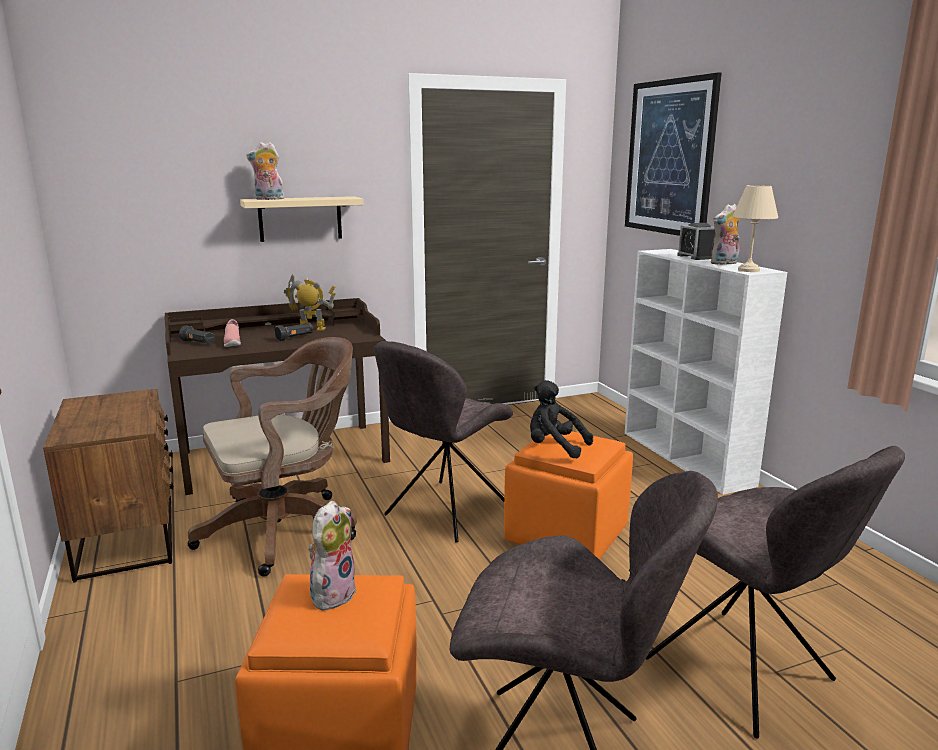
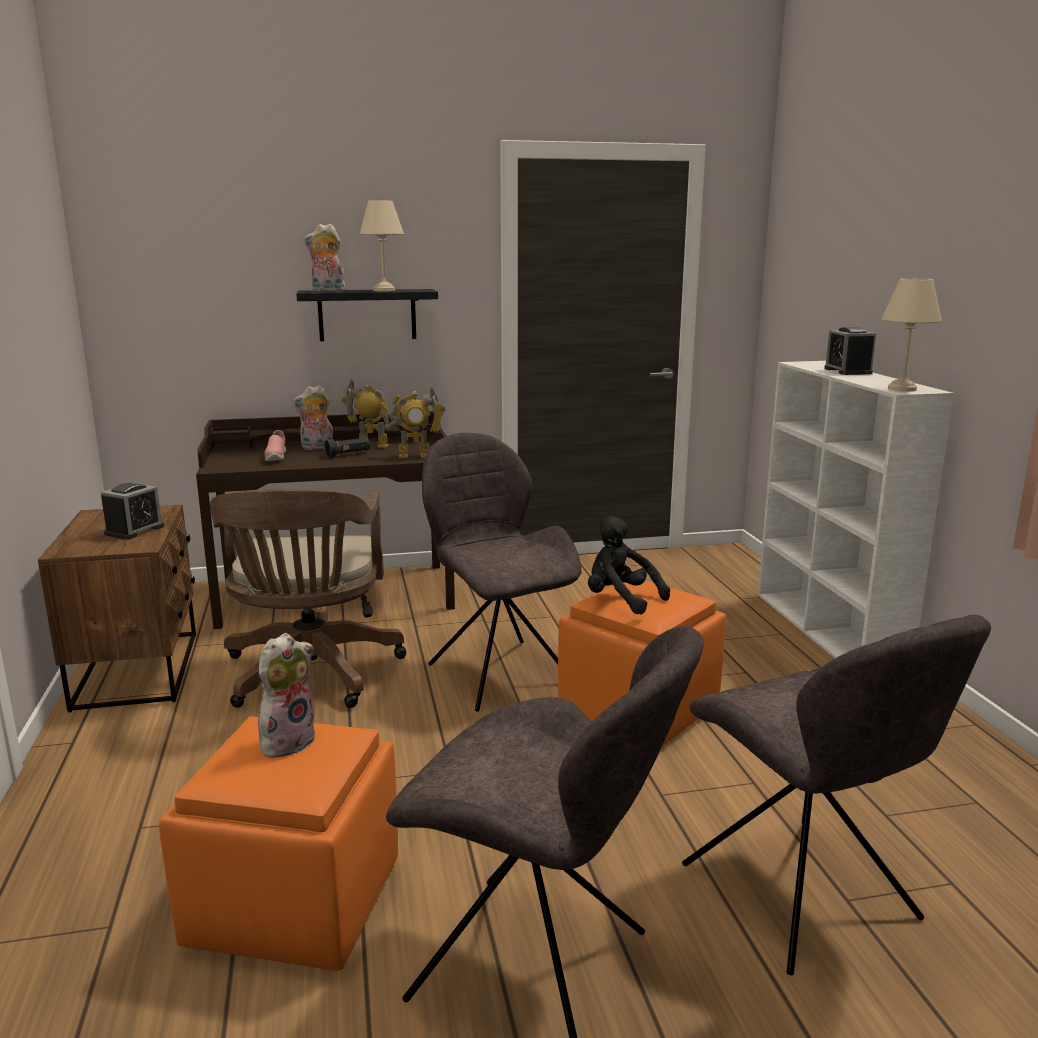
camera: 10 degrees right, 0 degrees up
black flashlight [179,326,215,344] -> none
brown office chair [188,337,357,577] -> brown office chair turned 105 degrees clockwise [210,489,407,708]
beige shelf [240,196,363,242] -> black shelf [296,289,438,341]
grey chair [374,341,513,543] -> grey chair turned 105 degrees clockwise [422,433,581,712]
picture [625,73,722,236] -> none
plush toy [711,204,739,265] -> plush toy moved to [292,385,333,450]
none -> alarm clock [101,483,164,540]
none -> beige table lamp [360,200,404,291]
none -> toy robot [380,387,446,458]

